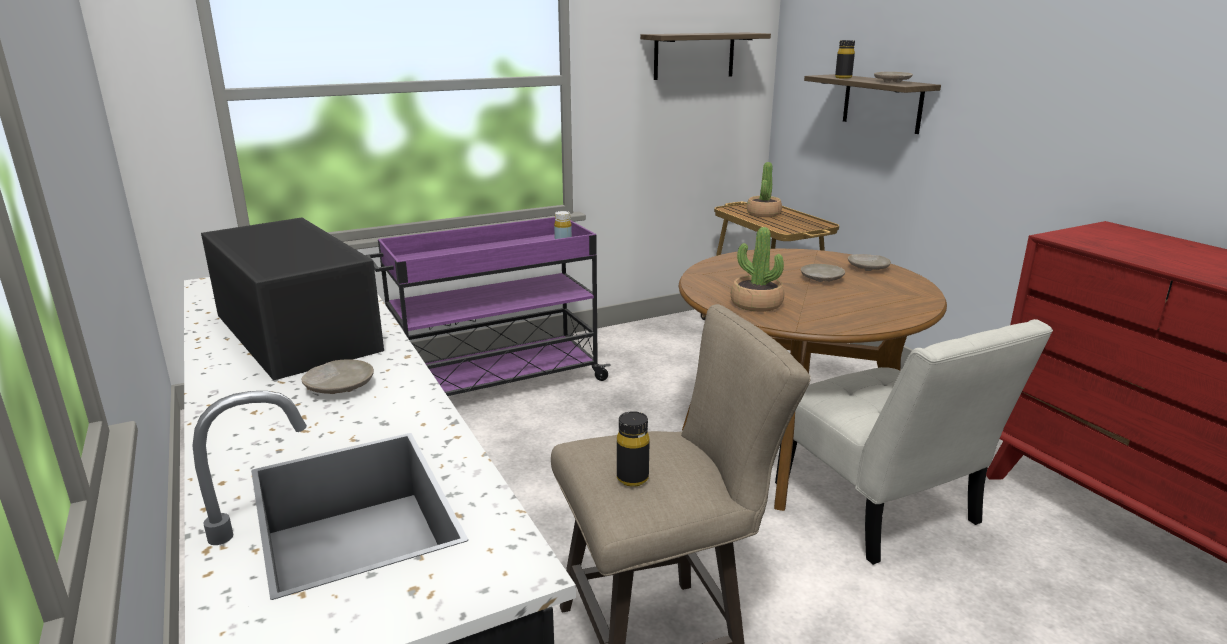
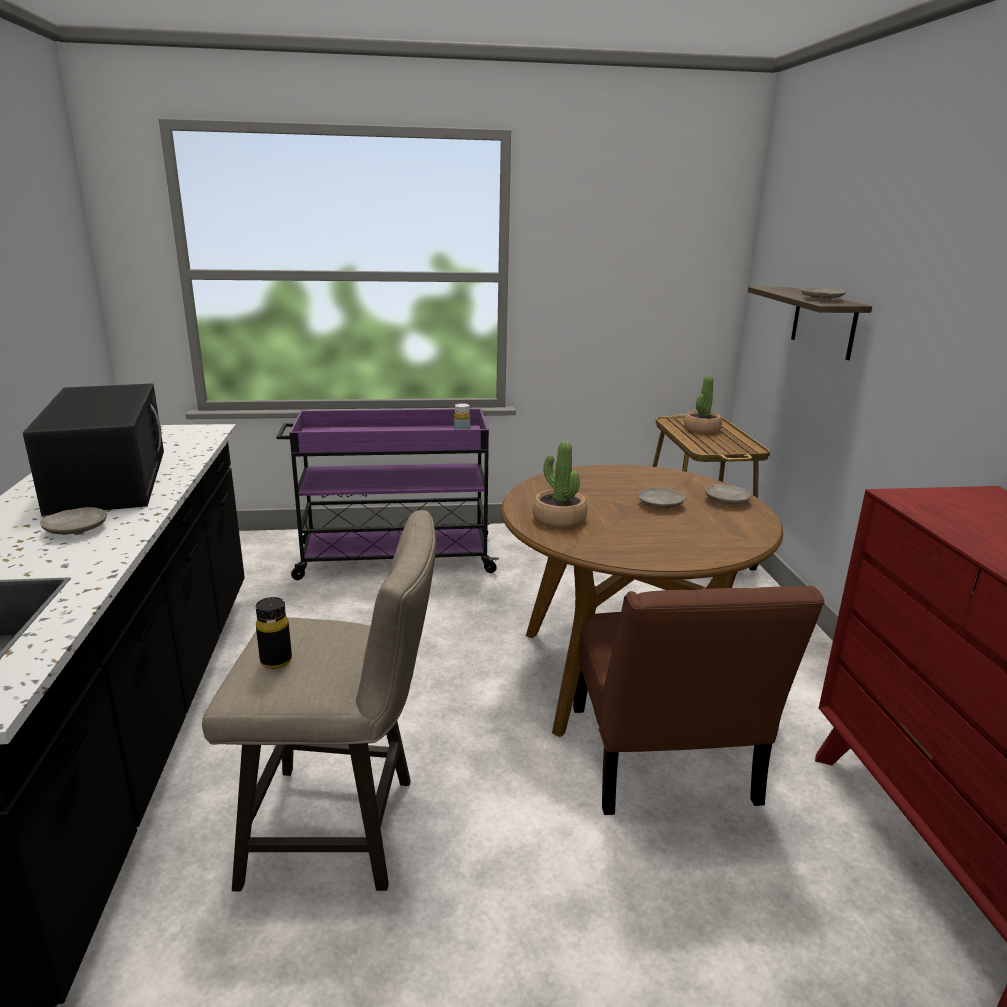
camera: 20 degrees right, 0 degrees up
shelf [640,33,771,80] -> none
white chair [775,319,1053,565] -> brown chair [573,586,825,815]
black bottle [835,40,855,79] -> none

